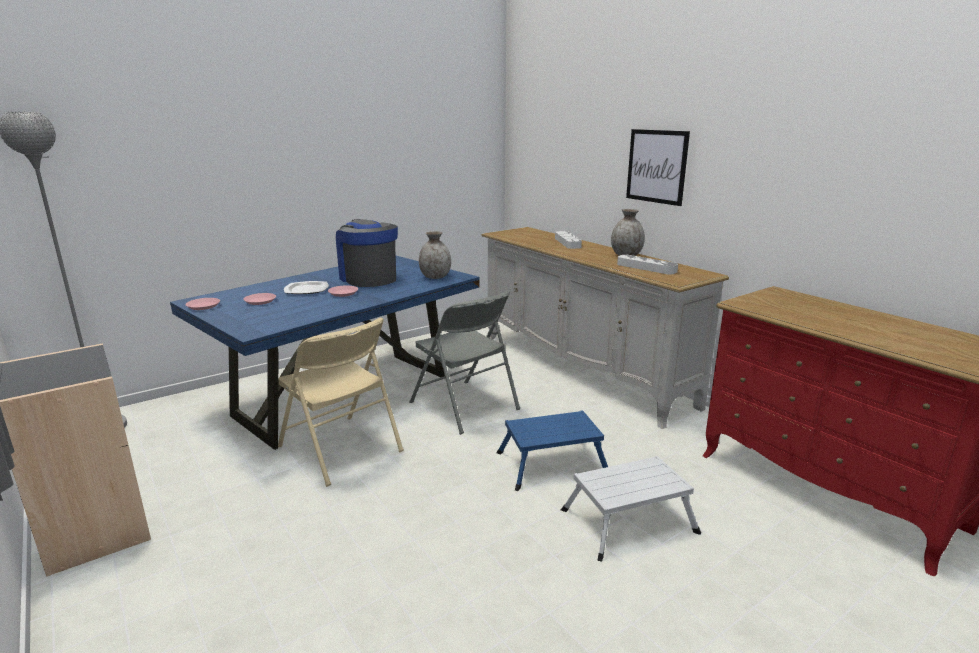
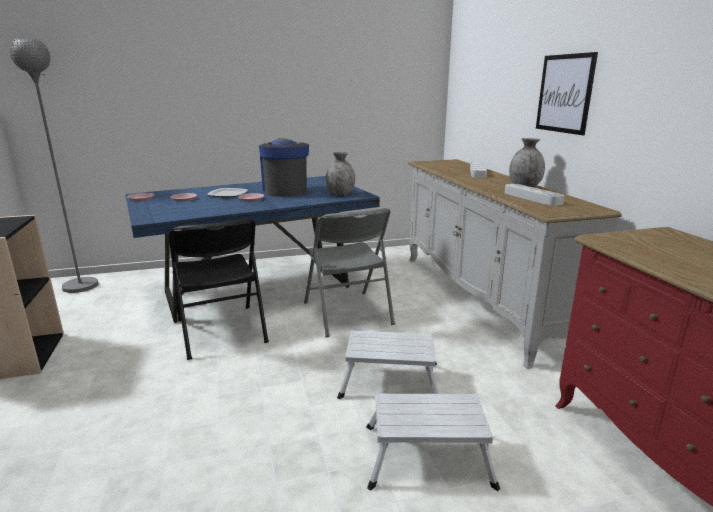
camera: 20 degrees right, 0 degrees up
beige chair [278,318,404,487] -> black chair [169,219,269,360]
blue step ladder [496,410,608,491] -> white step ladder [337,330,438,399]

